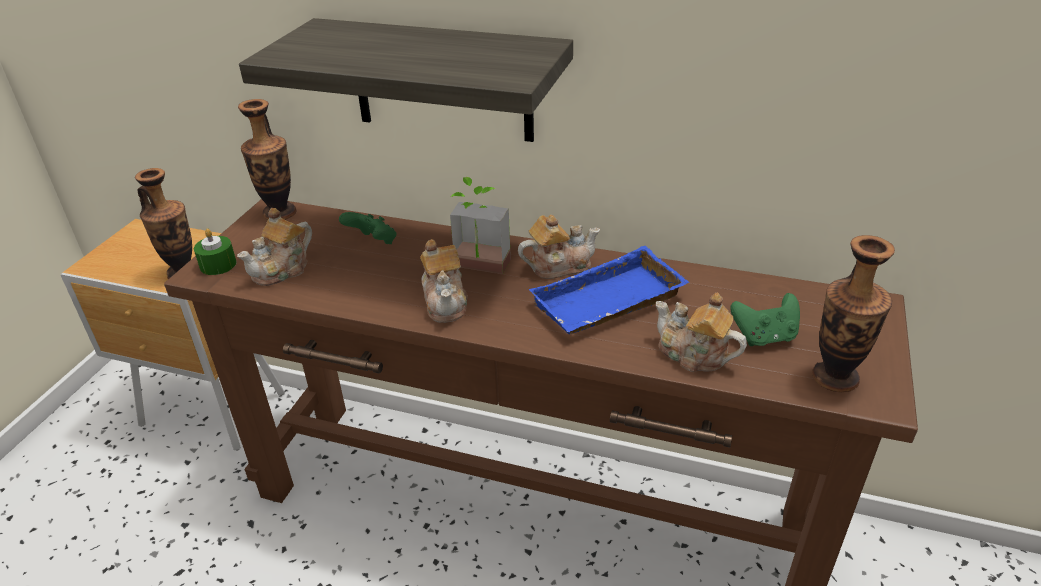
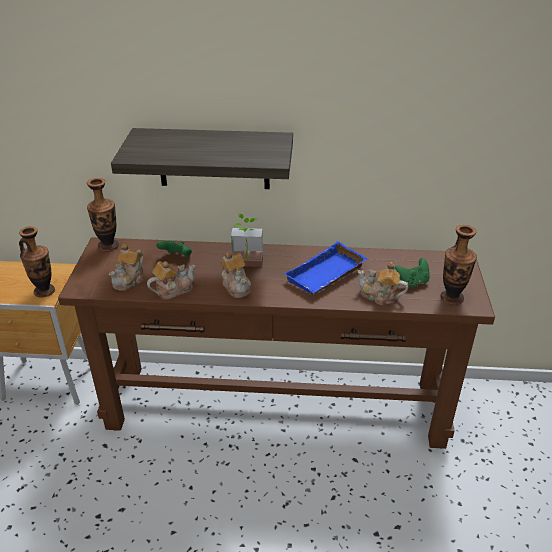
camera: 15 degrees left, 0 degrees up
green candle [194,229,237,275] -> none
teapot [518,215,600,279] -> teapot moved to [147,261,196,299]

